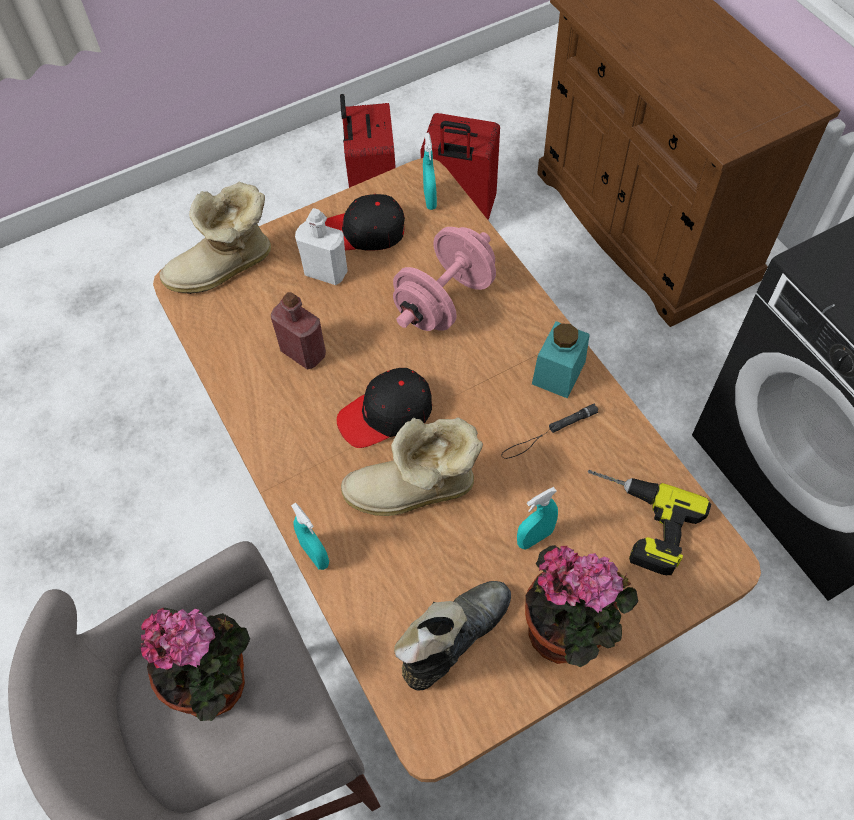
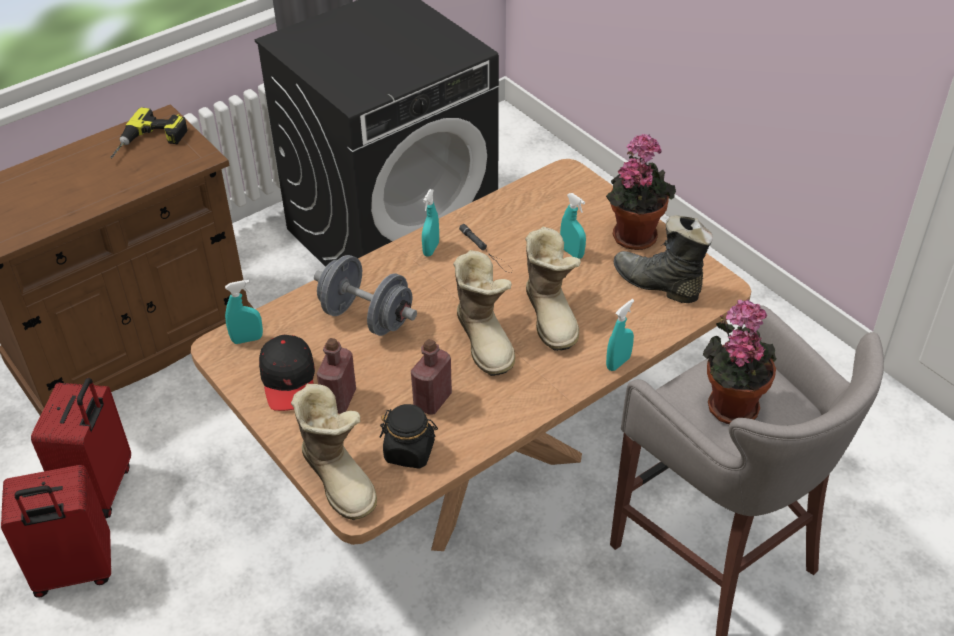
camera: 100 degrees left, 15 degrees down
white bottle [295,208,348,285] -> red bottle [317,338,356,414]
black cap [337,368,432,448] -> boot [453,250,515,376]
pink dumbbell [393,227,496,331] -> grey dumbbell [314,255,417,336]
turquoise jar [532,321,590,398] -> turquoise spray bottle [422,189,439,257]
power drill [588,470,711,575] -> power drill moved to [110,107,188,158]
none -> black jar [380,404,438,468]

